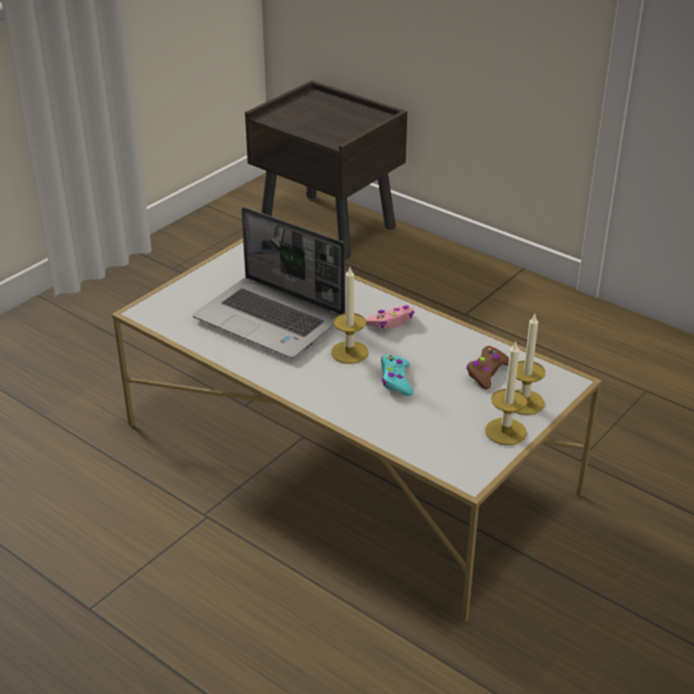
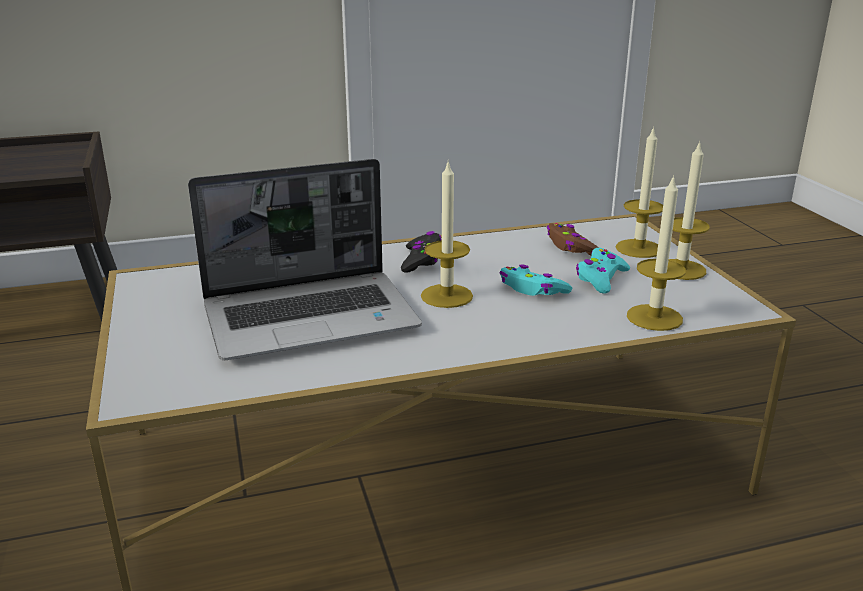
camera: 55 degrees left, 10 degrees down
pink game controller [365,305,414,329] -> black game controller [401,231,441,273]
none -> turquoise game controller [576,248,630,294]
none -> candle [627,175,686,331]

